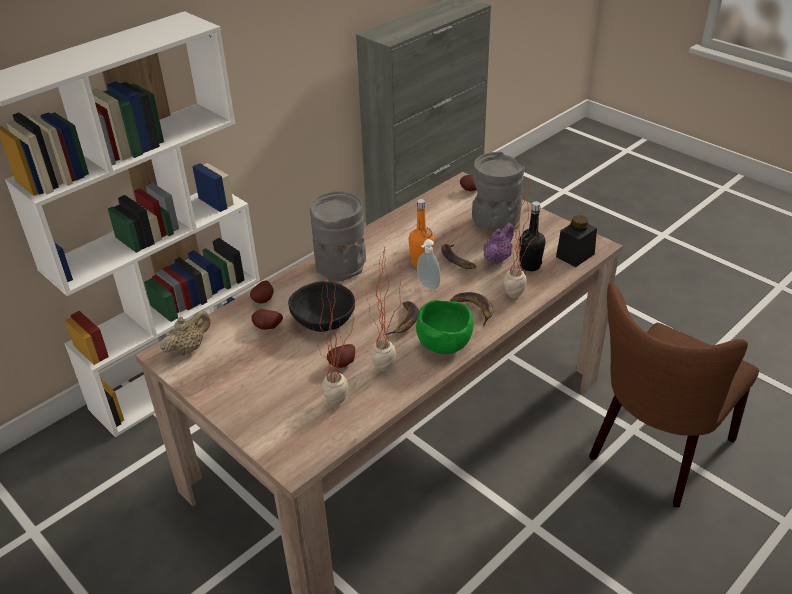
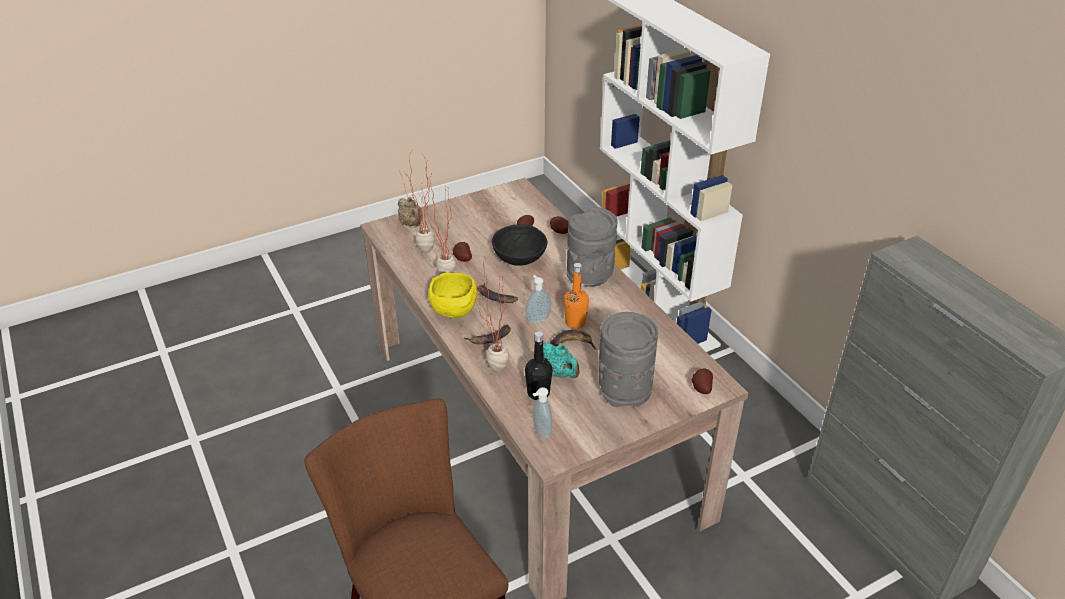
camera: 105 degrees right, 0 degrees up
beige teapot [160,310,211,356] -> beige teapot moved to [398,197,422,226]
green bowl [416,300,474,354] -> yellow bowl [428,272,477,318]
purple teapot [483,223,514,264] -> turquoise teapot [543,343,580,378]
black jar [556,215,597,267] -> soap dispenser [533,387,552,439]

